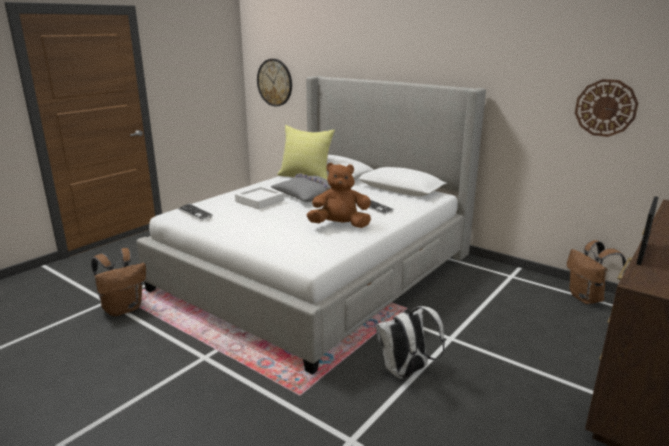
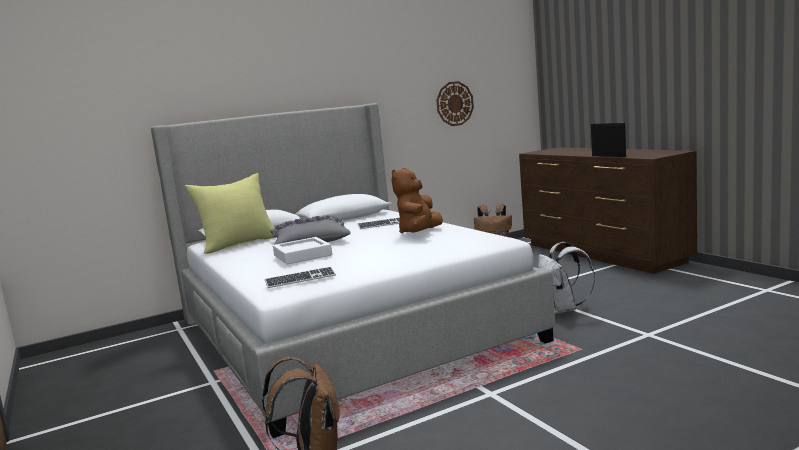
camera: 65 degrees left, 10 degrees down
wall clock [257,59,292,107] -> none

